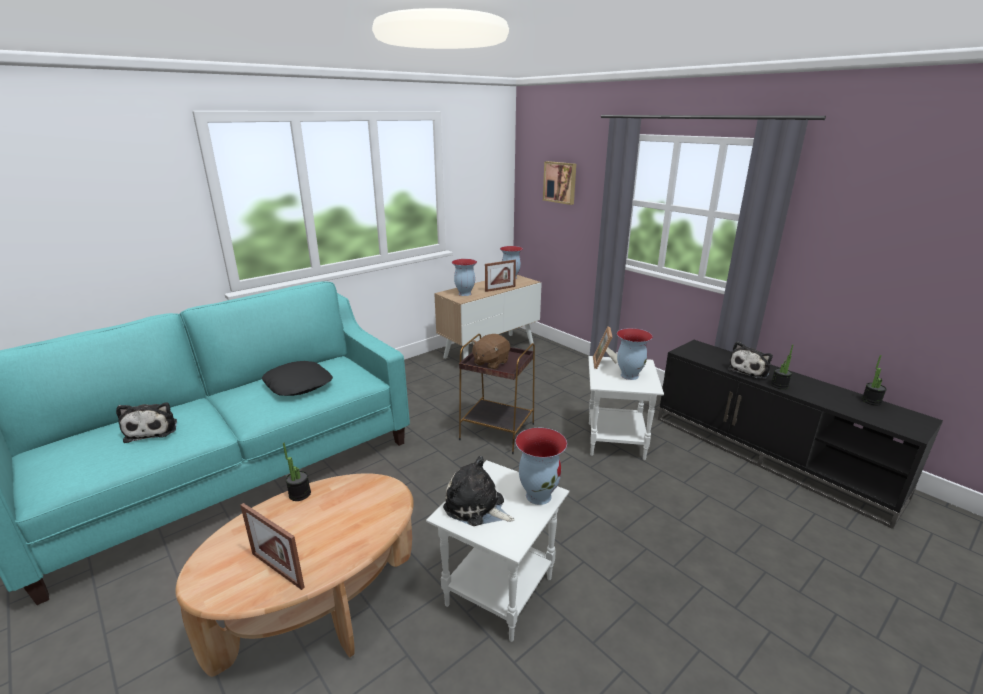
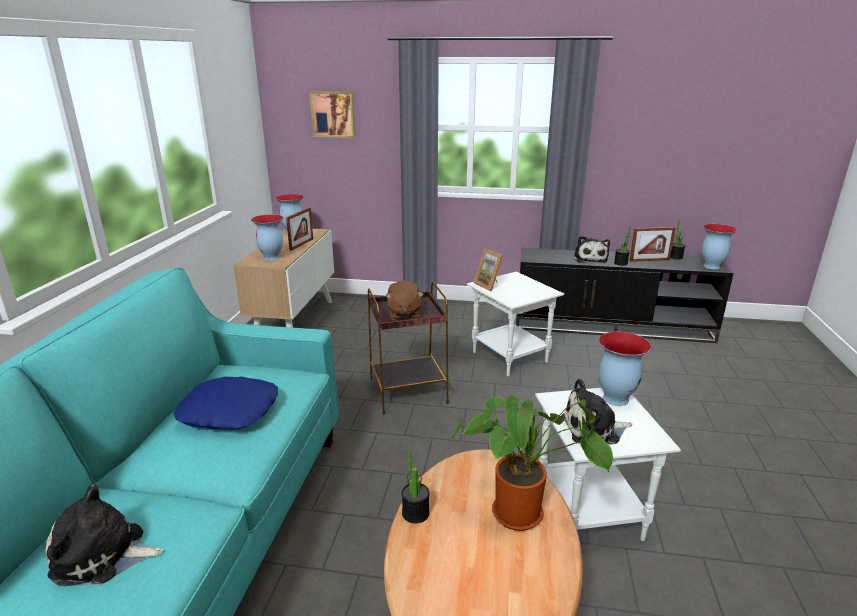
camera: 40 degrees left, 0 degrees up
plush toy [116,402,177,443] -> plush toy turned 150 degrees clockwise [45,484,163,586]
picture frame [240,503,305,590] -> picture frame moved to [630,227,676,262]
black pillow [261,361,333,396] -> blue pillow [174,377,278,430]
vase [617,328,653,380] -> vase moved to [701,224,737,269]
none -> potted plant [451,391,613,531]

